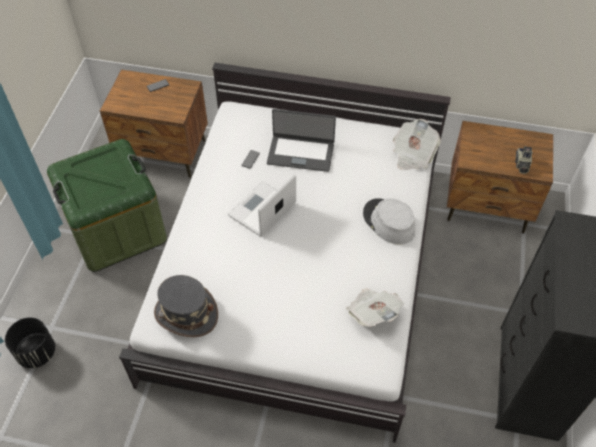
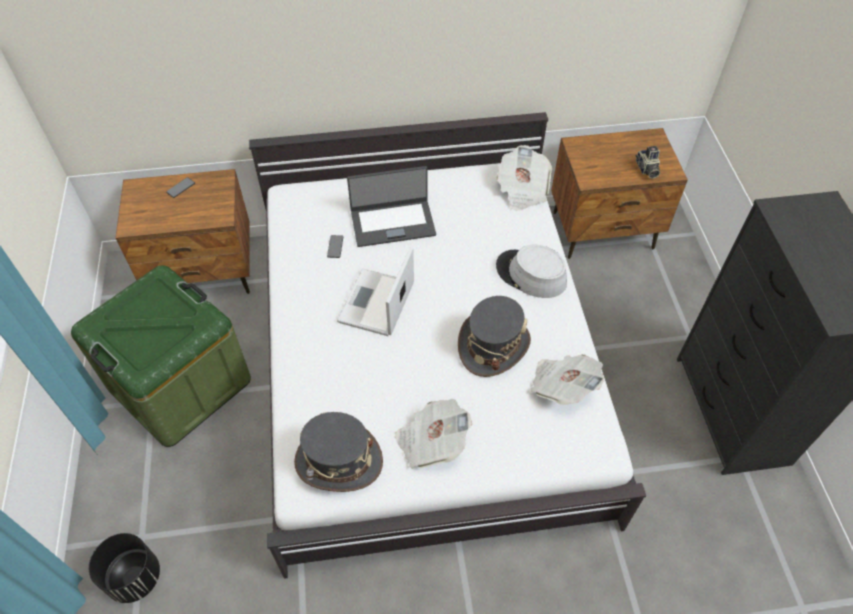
camera: 20 degrees left, 0 degrees up
none -> newspaper [395,399,472,469]
none -> grey hat [458,296,531,377]

